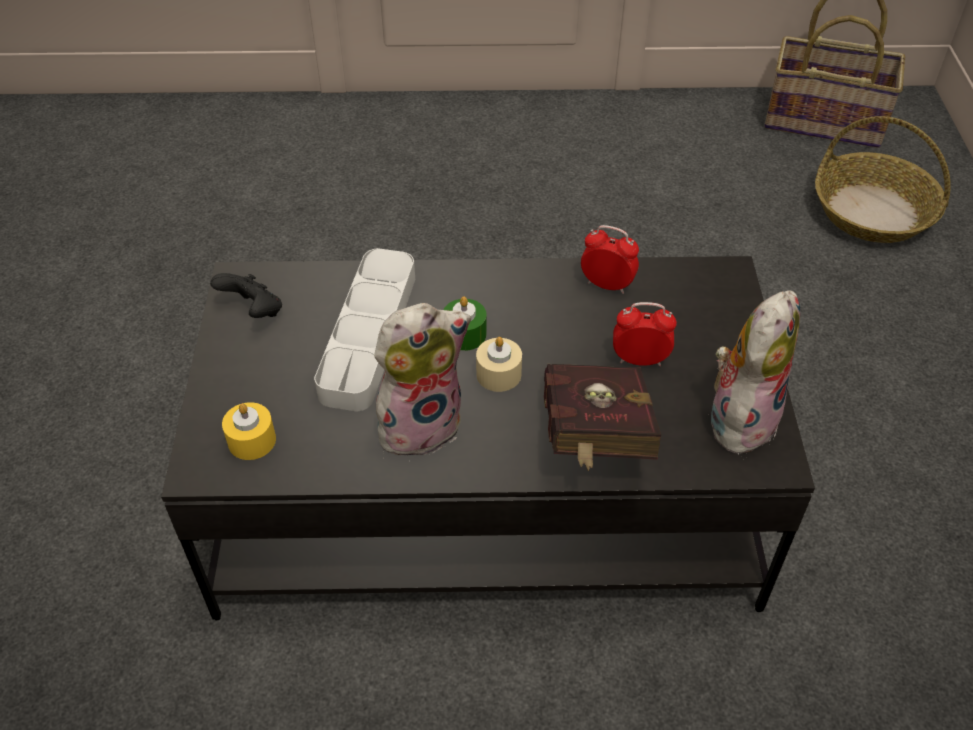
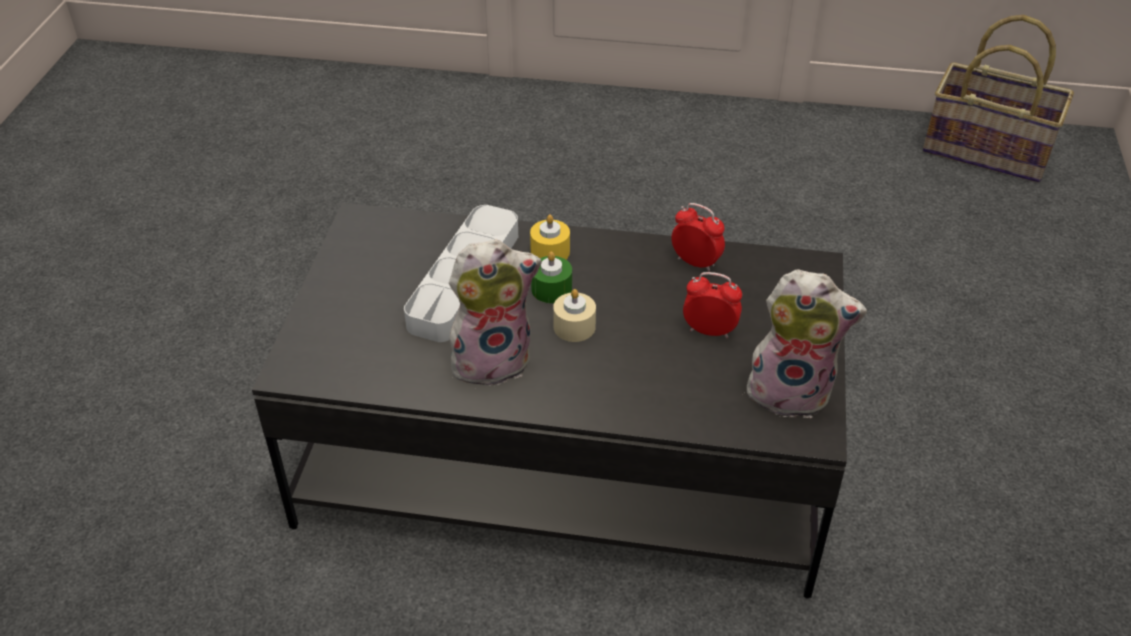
camera: 10 degrees right, 5 degrees down
black game controller [210,273,282,318] -> none
yellow candle [222,402,276,460] -> yellow candle moved to [530,214,570,259]
red book [544,364,661,471] -> none
plush toy [711,290,800,458] -> plush toy turned 60 degrees clockwise [744,269,867,418]
basket [815,116,951,243] -> none

